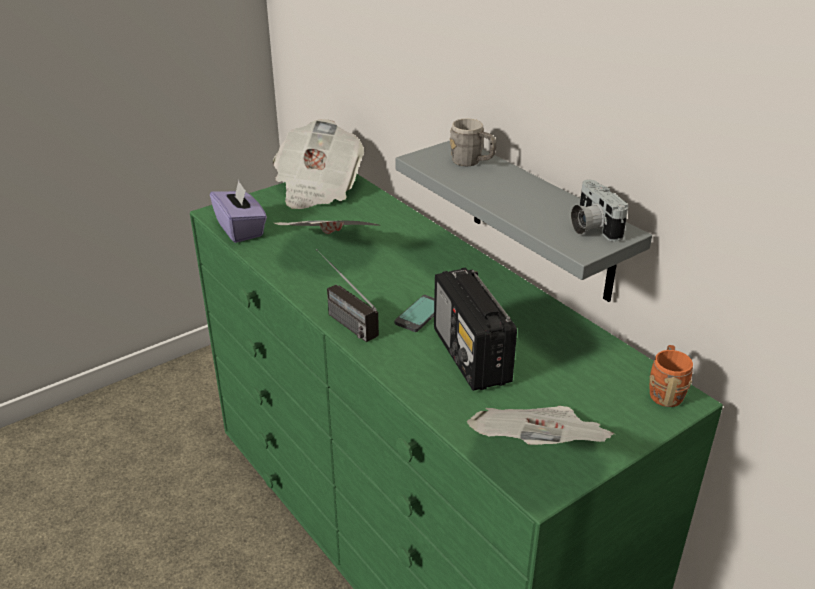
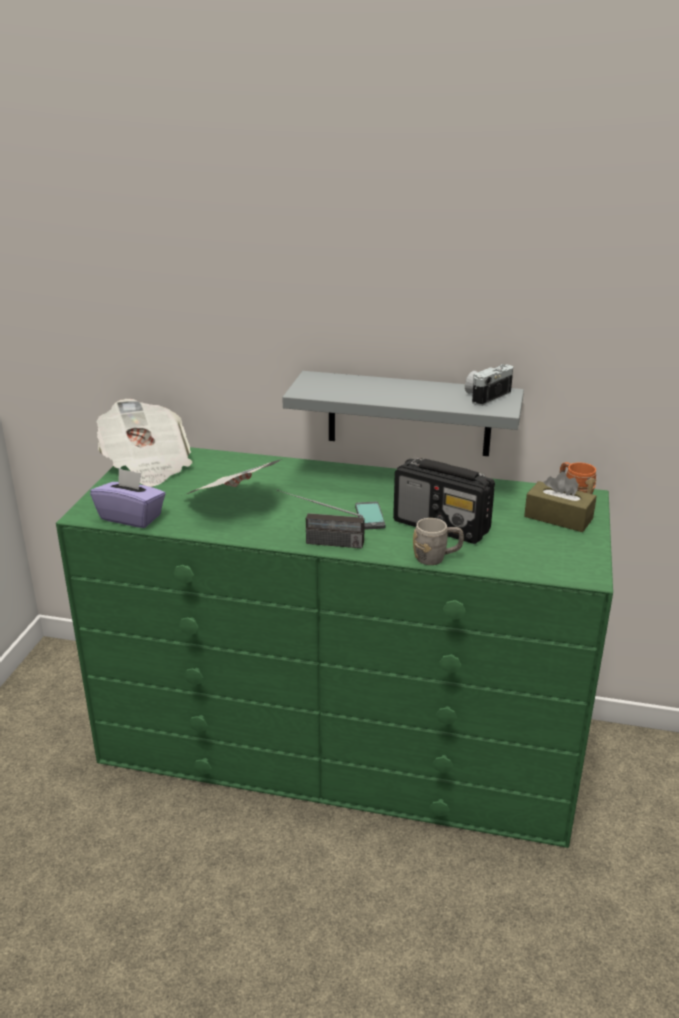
camera: 40 degrees left, 5 degrees down
grey mug [450,118,496,166] -> grey mug moved to [413,518,464,565]
newspaper [466,406,615,445] -> none
camera [571,180,628,242] -> camera turned 105 degrees clockwise [465,364,513,406]
none -> brown tissue box [524,472,597,532]

